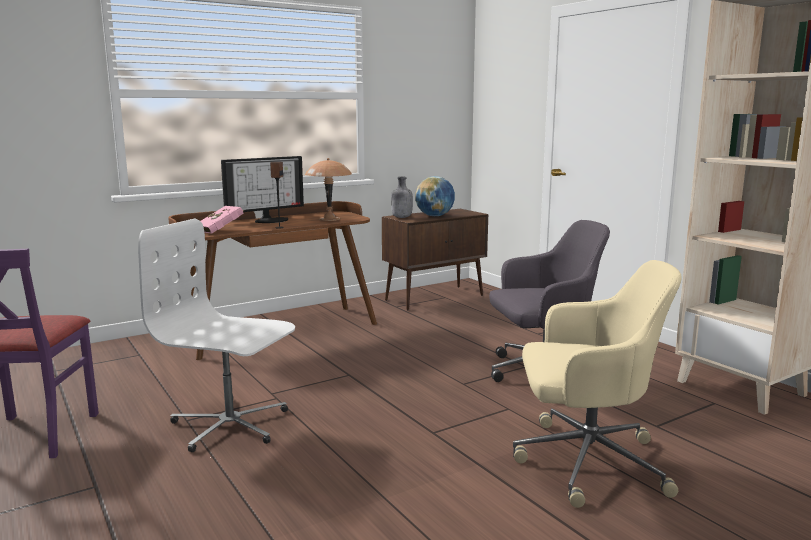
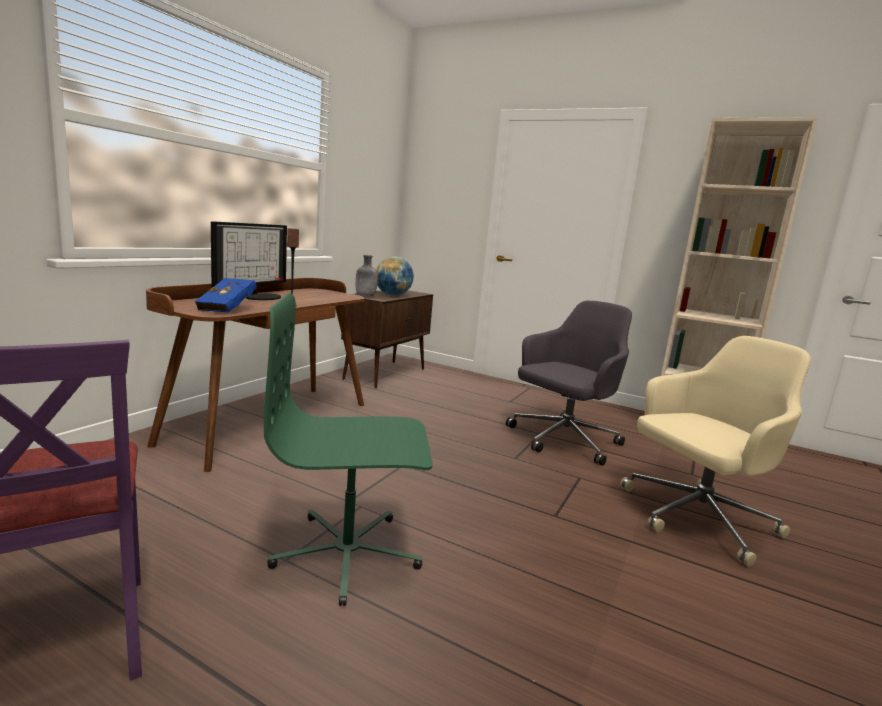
camera: 30 degrees left, 0 degrees up
white office chair [138,219,295,452] -> green office chair [264,293,433,606]
pink book [201,206,245,234] -> blue book [195,278,257,312]
brown table lamp [305,158,352,221] -> none

